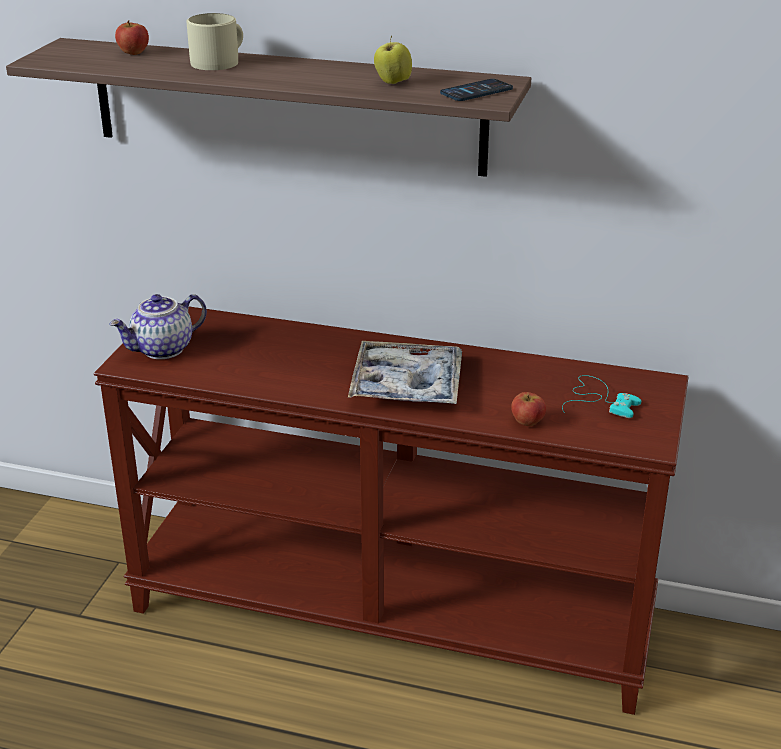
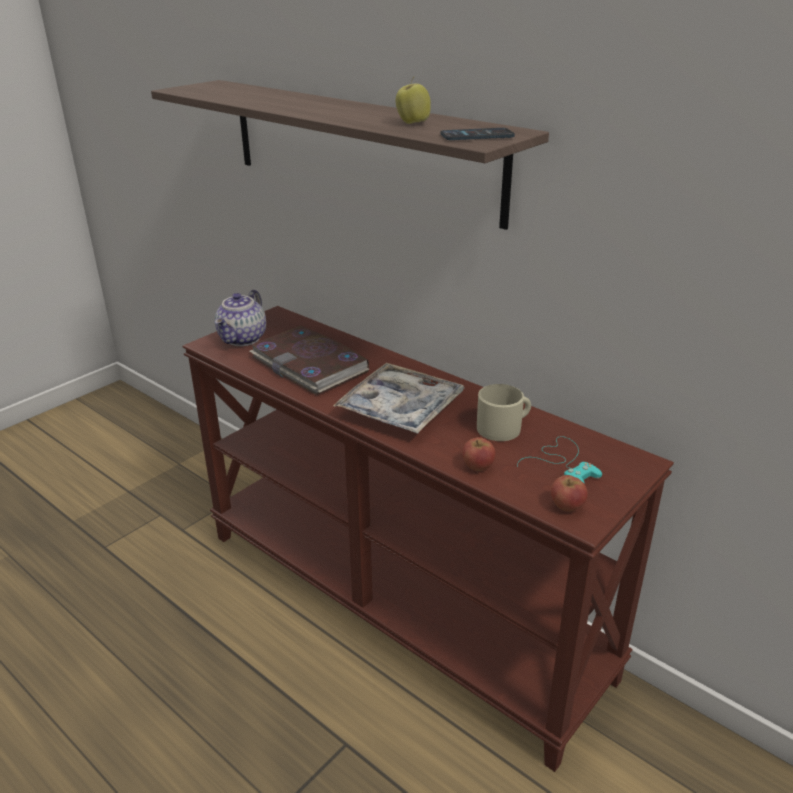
camera: 25 degrees right, 0 degrees up
teapot [109,294,207,359] -> teapot turned 60 degrees counterclockwise [215,290,266,346]
apple [115,20,149,55] -> apple moved to [551,475,587,512]
beige mug [186,13,243,70] -> beige mug moved to [477,384,531,441]
none -> book [249,326,370,395]

